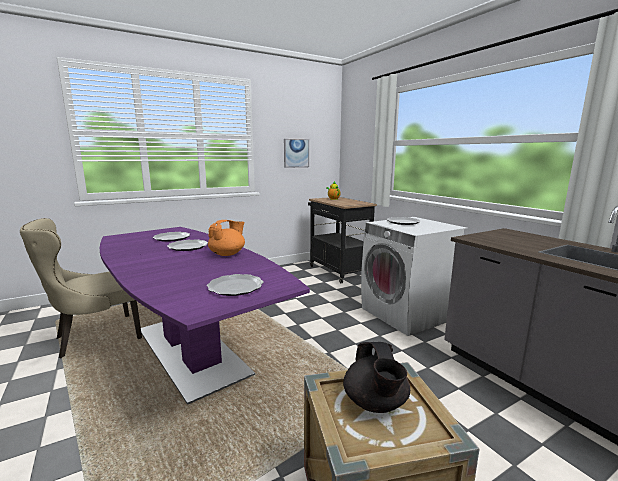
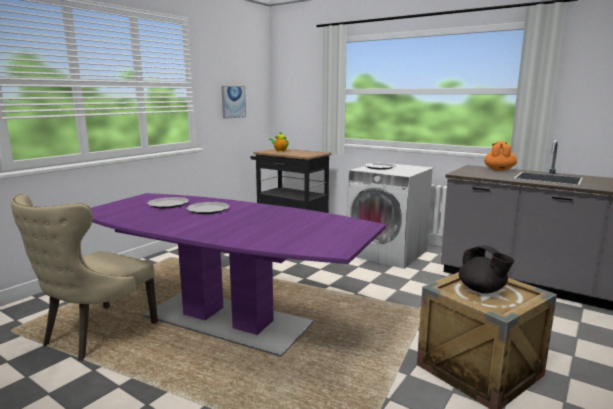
camera: 25 degrees left, 0 degrees up
plate [207,274,264,296] -> none
orange teapot [208,220,245,256] -> orange teapot moved to [484,141,517,171]

